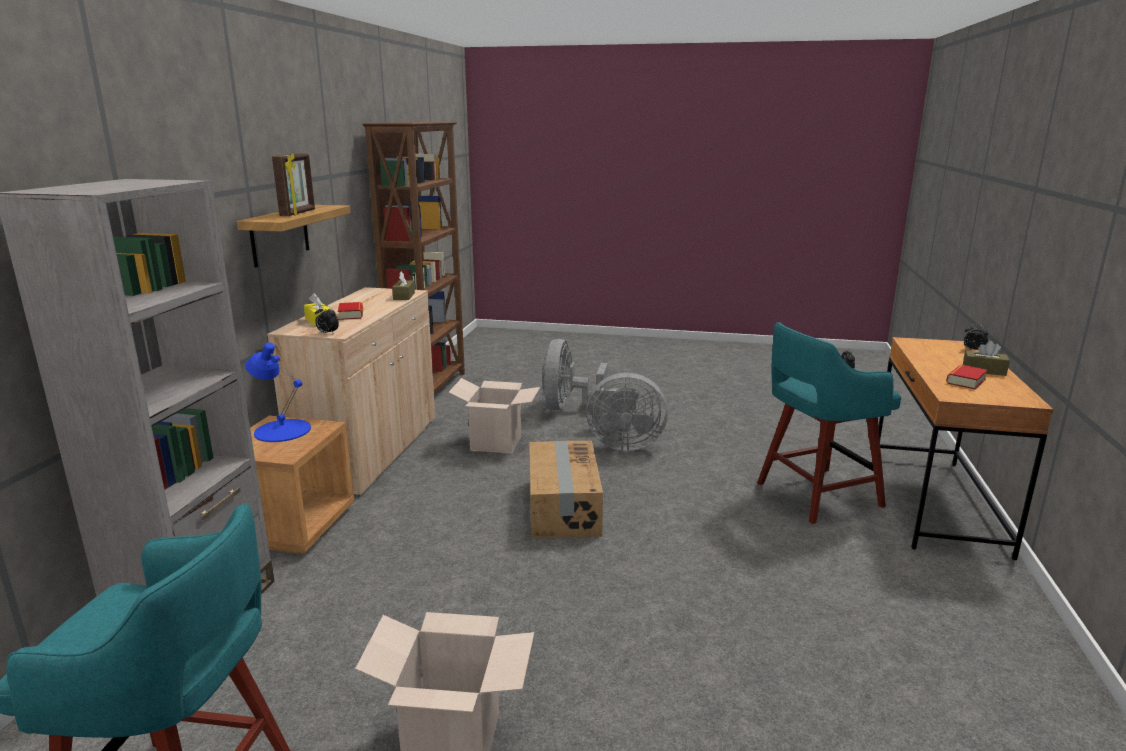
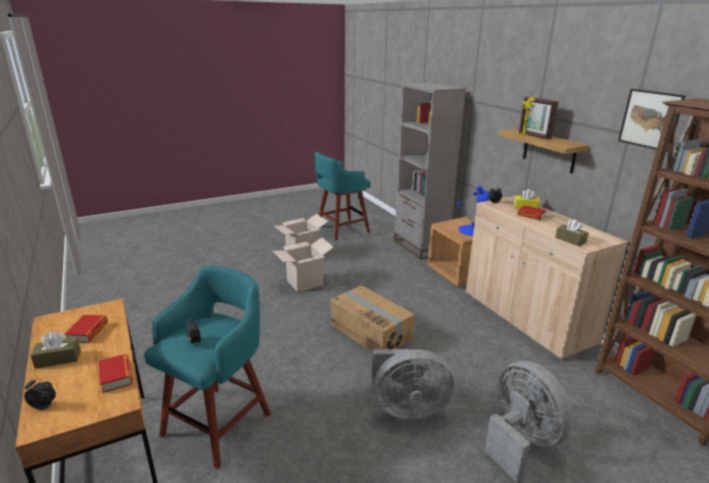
camera: 140 degrees right, 5 degrees up
cardboard box [449,378,540,454] -> cardboard box moved to [273,238,334,292]
grey fan [586,373,668,451] -> grey fan turned 150 degrees counterclockwise [372,349,454,420]
none -> book [99,354,133,393]
none -> picture [618,89,686,152]

